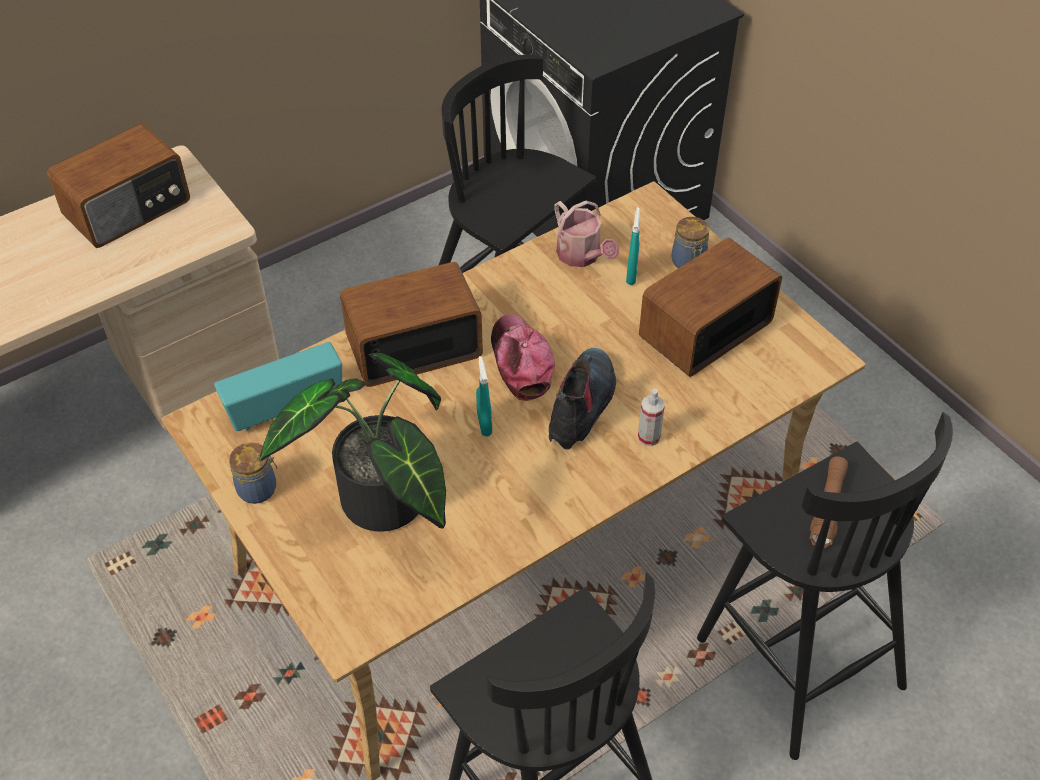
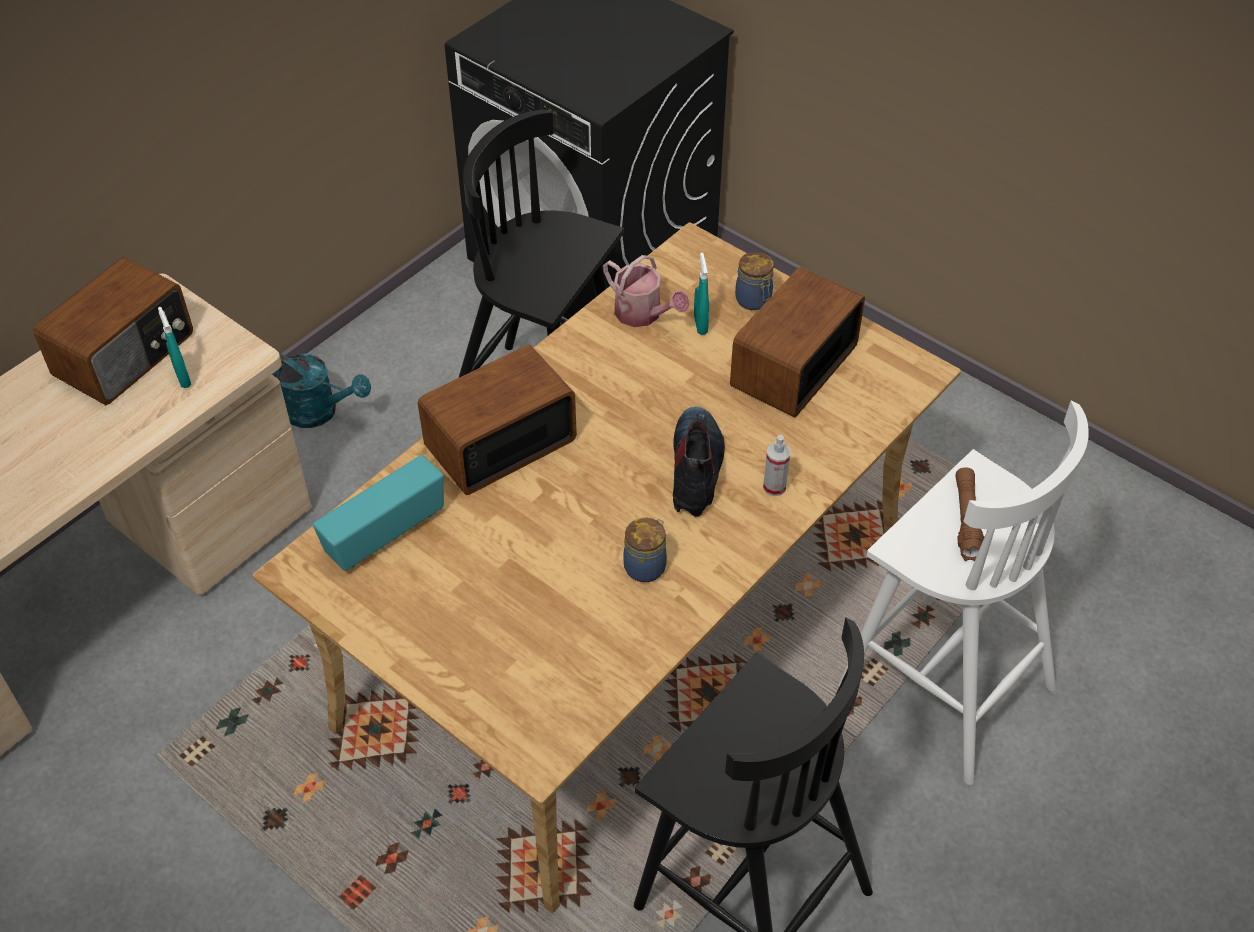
camera: 15 degrees left, 0 degrees up
jar [229,442,278,504] -> jar moved to [623,518,667,582]
potted plant [260,353,446,532] -> none
turquoise spray bottle [476,356,492,436] -> turquoise spray bottle moved to [158,307,191,388]
cap [491,314,555,401] -> none
black stool [697,412,953,760] -> white stool [838,401,1089,785]
none -> turquoise watering can [272,353,371,428]

